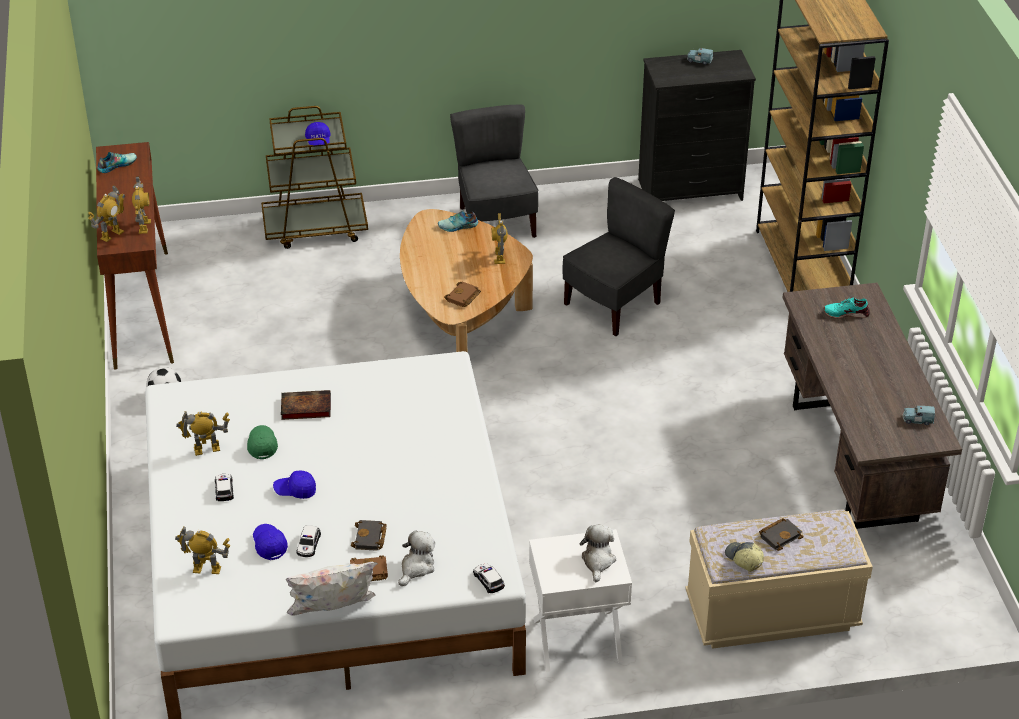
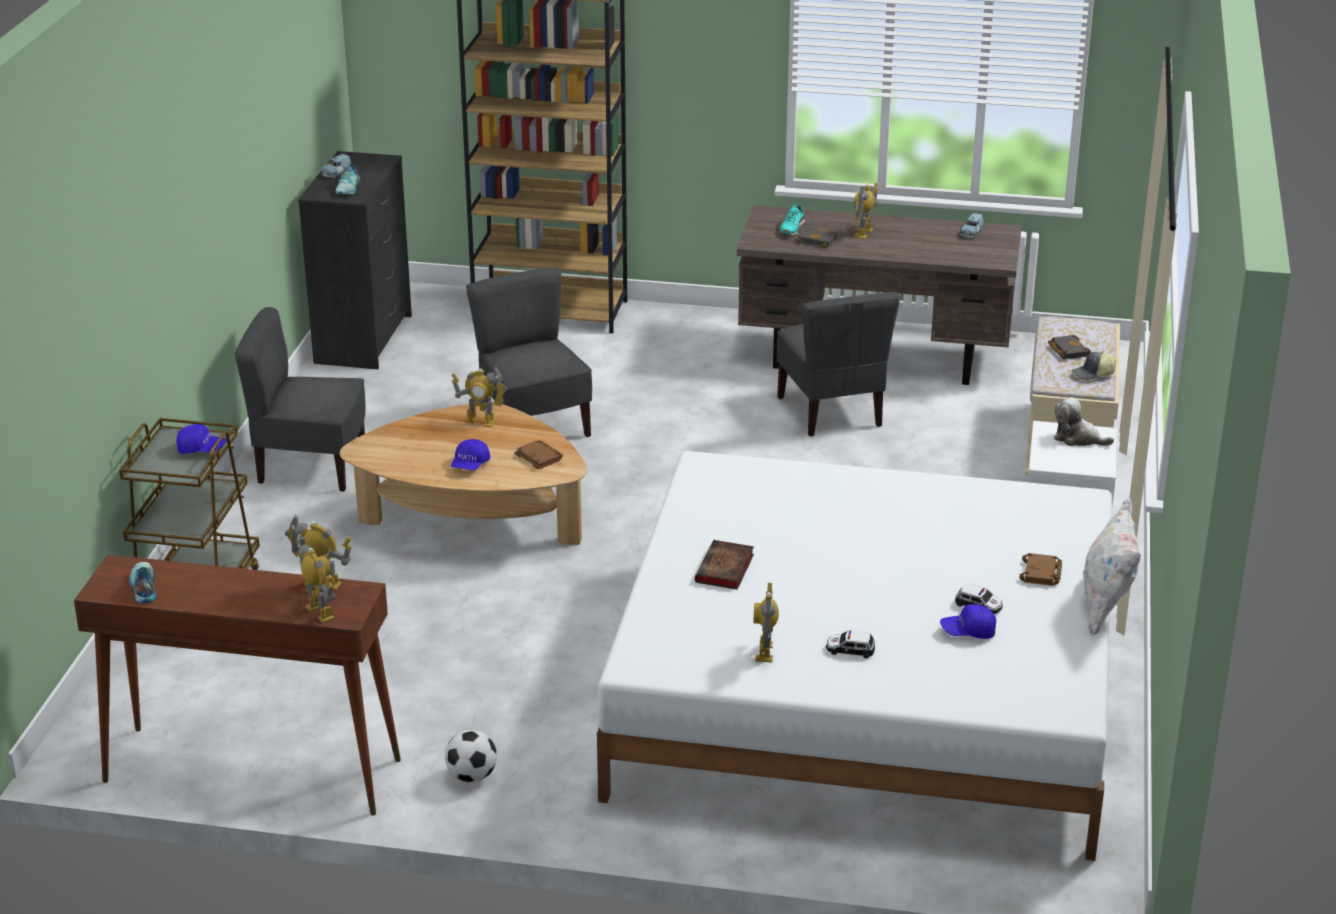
camera: 70 degrees left, 10 degrees down
toy robot [175,527,231,574] -> toy robot moved to [853,183,879,239]
green cap [247,425,278,459] -> none
blue cap [273,470,316,499] -> blue cap moved to [451,439,490,470]
black book [351,520,387,551] -> black book moved to [797,227,837,248]
plush toy [398,531,435,586] -> none
shoe [438,210,478,232] -> shoe moved to [335,164,360,195]
toy car [473,563,505,593] -> none
none -> grey chair [777,292,900,437]

